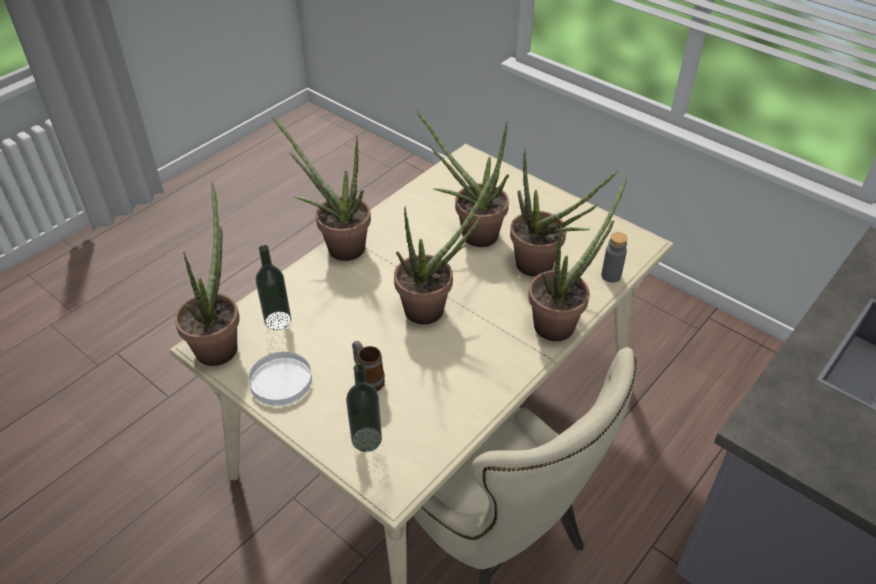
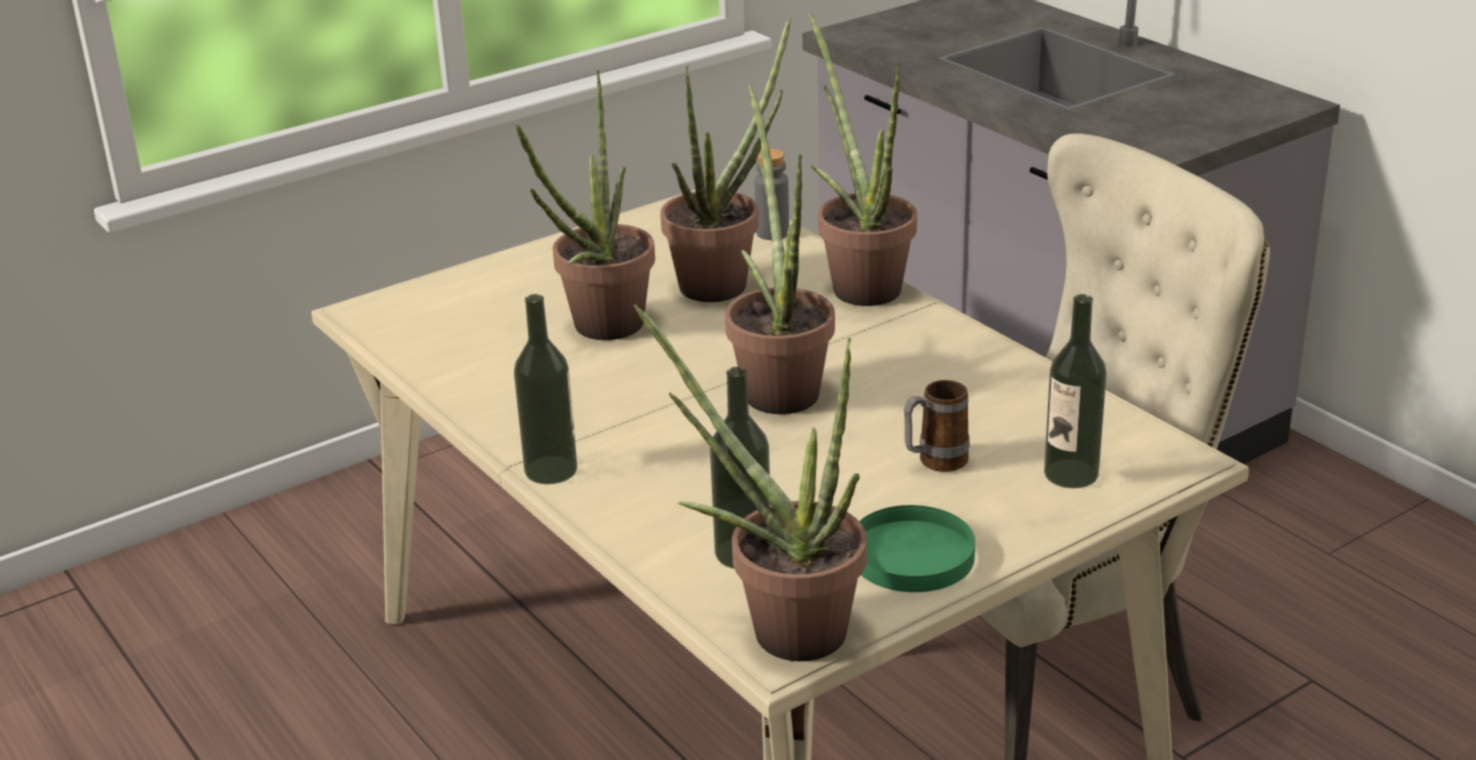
camera: 75 degrees left, 15 degrees down
white plate [249,352,312,406] -> green plate [859,505,975,592]
potted plant [272,116,371,261] -> bottle [514,294,577,484]

